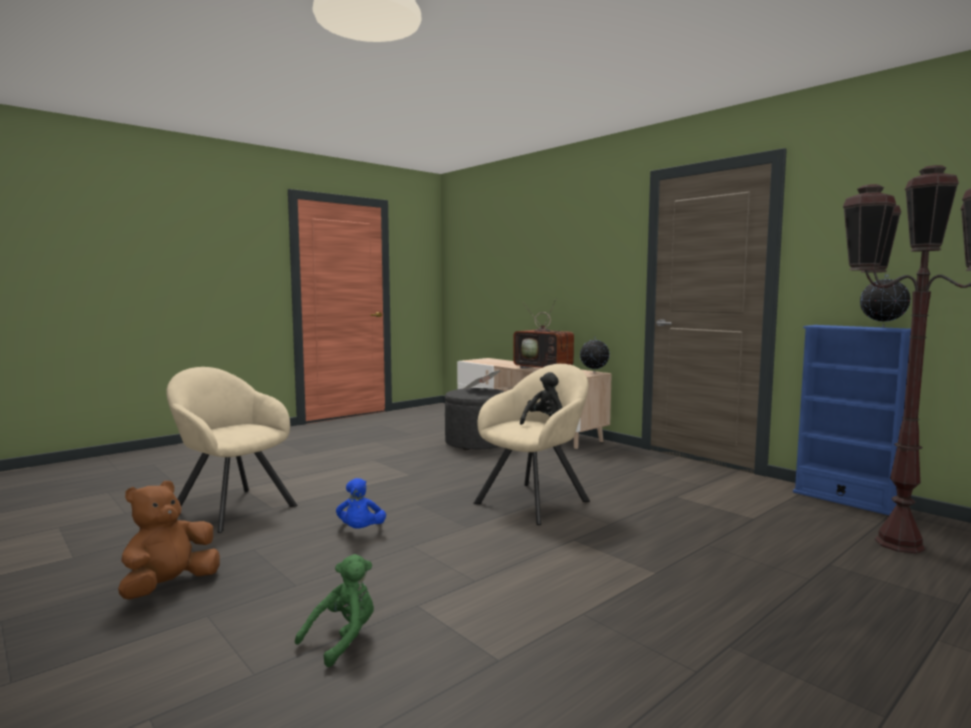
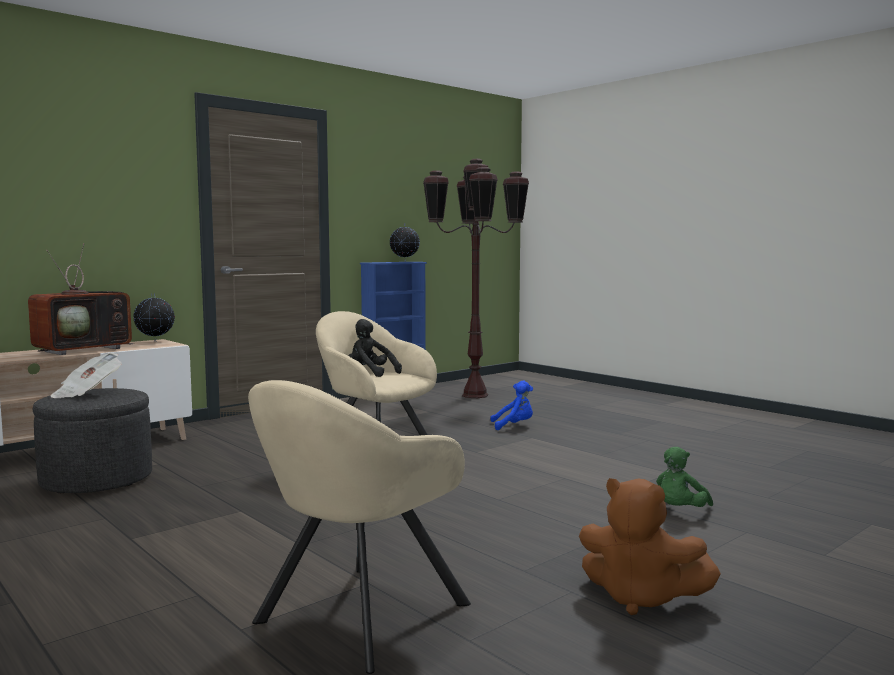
camera: 90 degrees left, 0 degrees up
green plush toy [295,554,374,667] -> green plush toy turned 90 degrees counterclockwise [656,447,713,507]
blue plush toy [336,478,386,529] -> blue plush toy moved to [490,380,533,430]

